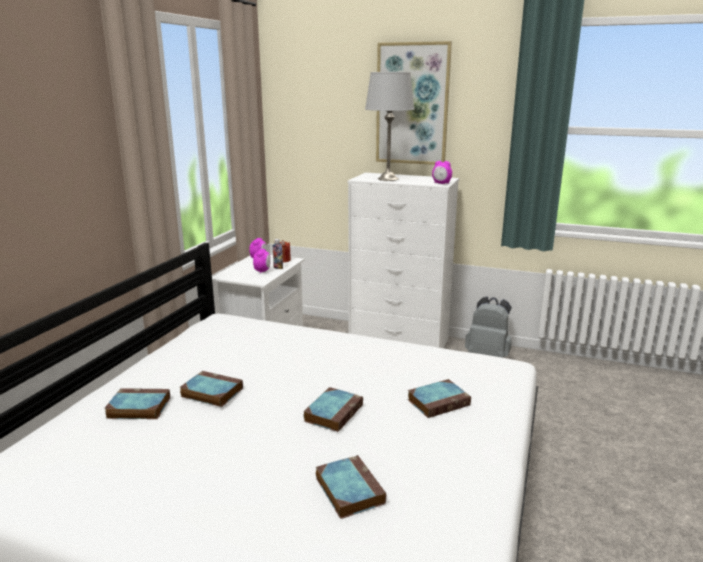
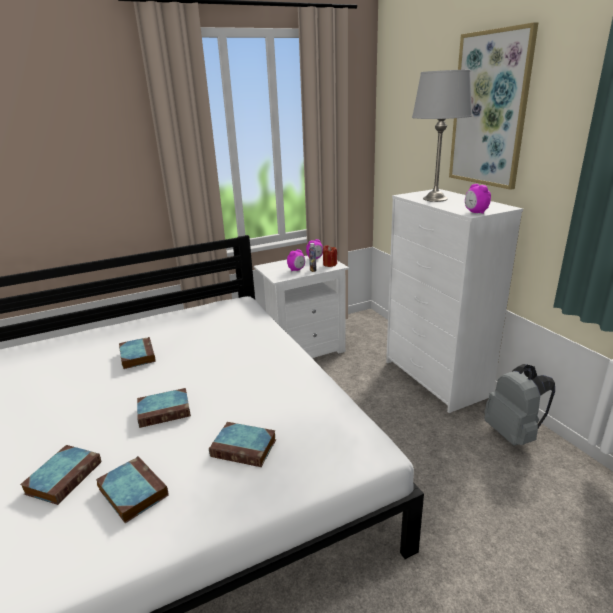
camera: 45 degrees right, 5 degrees up
book [104,388,170,419] -> book moved to [96,456,168,523]

